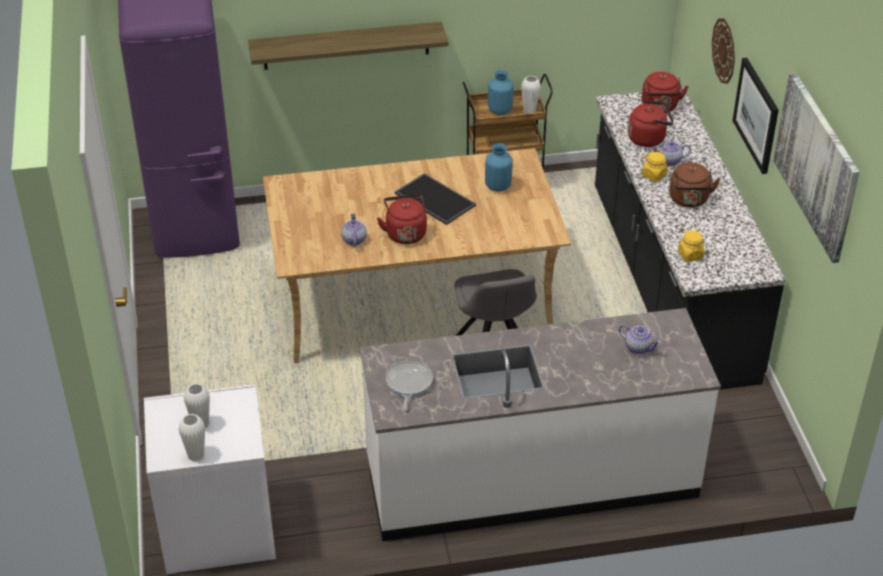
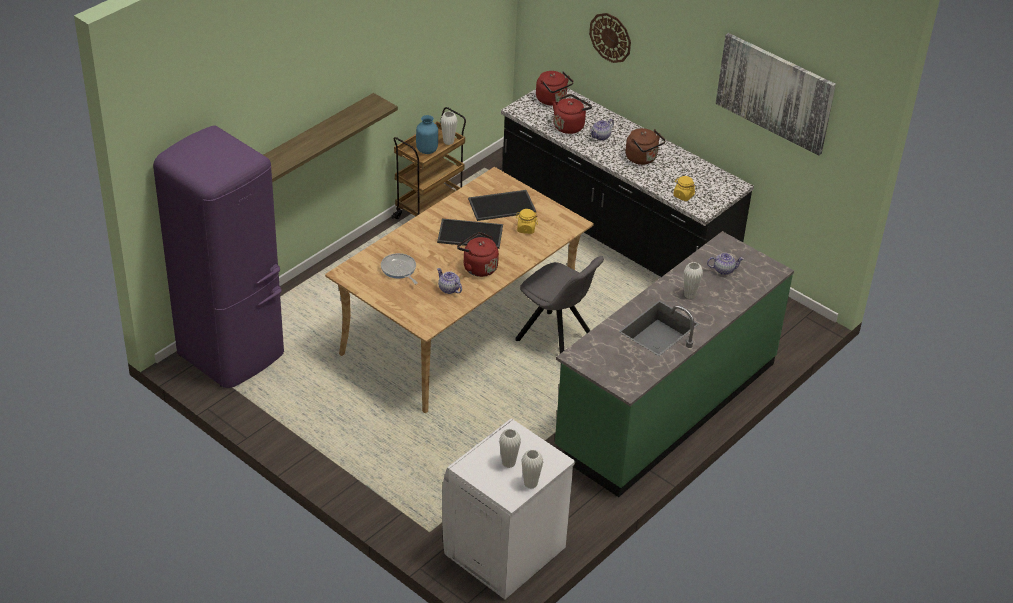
camera: 40 degrees left, 0 degrees up
white counter [360,308,721,541] -> green counter [555,231,794,497]
frying pan [386,361,433,411] -> frying pan moved to [381,253,418,284]
blue vase [485,143,513,192] -> tray [468,190,536,221]
yellow jar [642,152,668,182] -> yellow jar moved to [515,209,538,234]
picture [732,58,779,174] -> none
none -> white vase [684,262,703,299]

